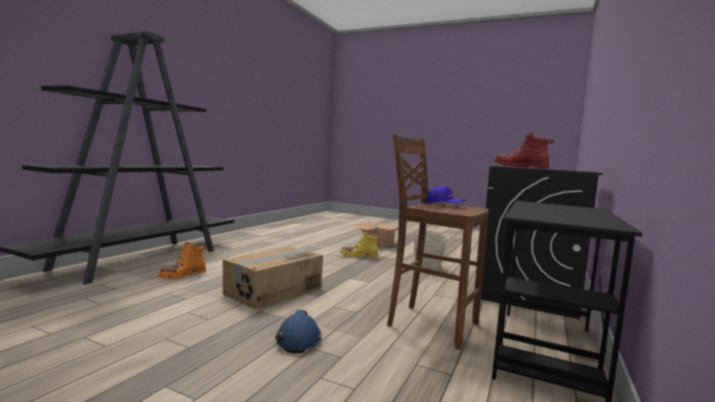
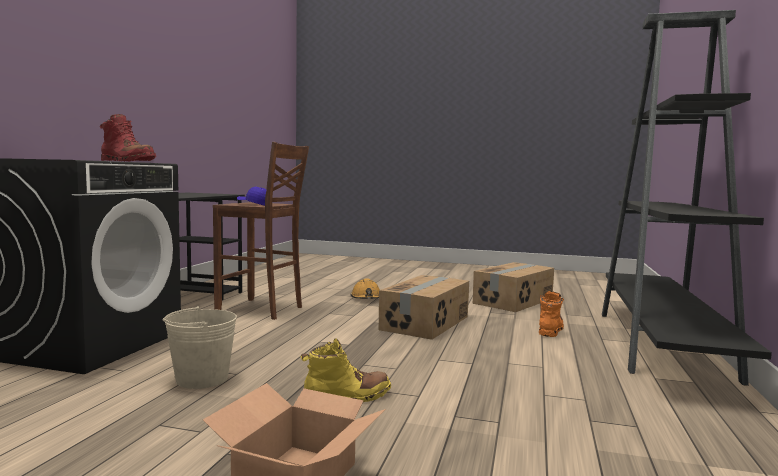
camera: 170 degrees right, 0 degrees up
blue hard hat [275,310,322,353] -> orange hard hat [350,279,380,299]
none -> cardboard box [473,262,554,312]

